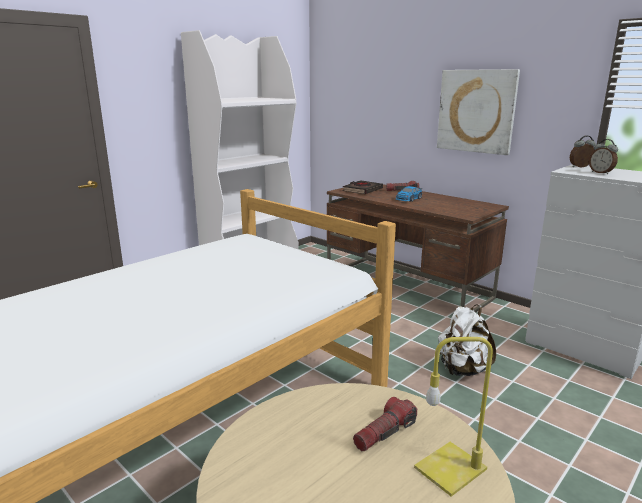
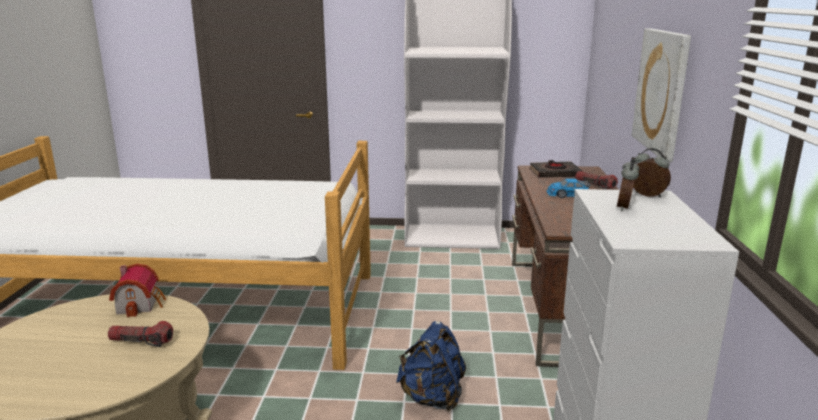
camera: 50 degrees right, 0 degrees up
yellow table lamp [414,337,493,497] -> none
white backpack [438,305,496,376] -> blue backpack [396,321,466,412]
none -> toy house [109,264,166,317]

